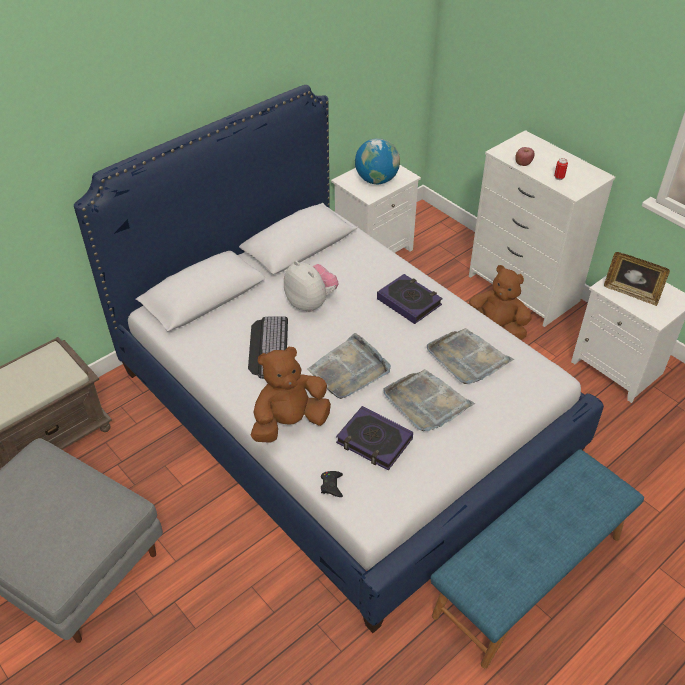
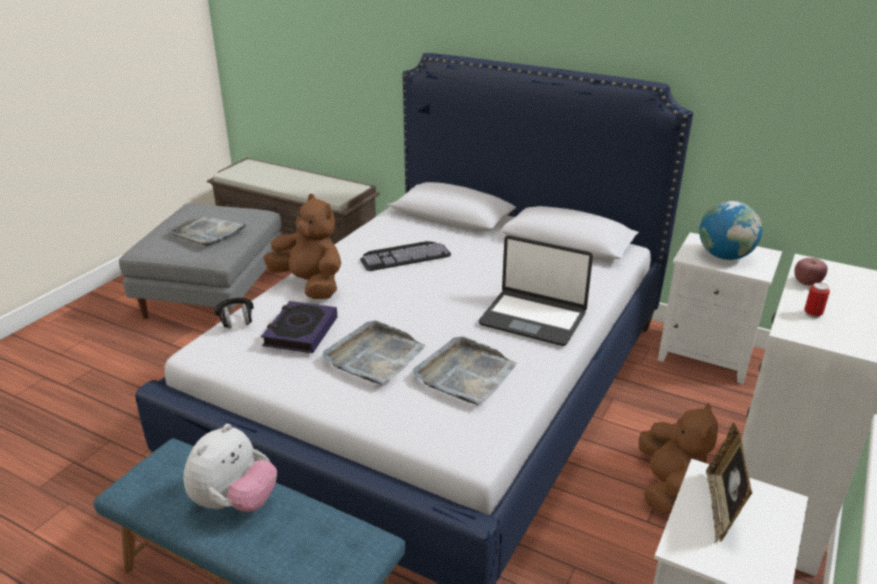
camera: 70 degrees right, 15 degrees down
plush toy [284,261,339,312] -> plush toy moved to [183,424,277,512]
grey tray [307,333,391,399] -> grey tray moved to [168,217,248,246]
black game controller [321,471,343,497] -> black headphones [215,298,254,329]
book [377,274,443,324] -> laptop [479,235,593,346]

